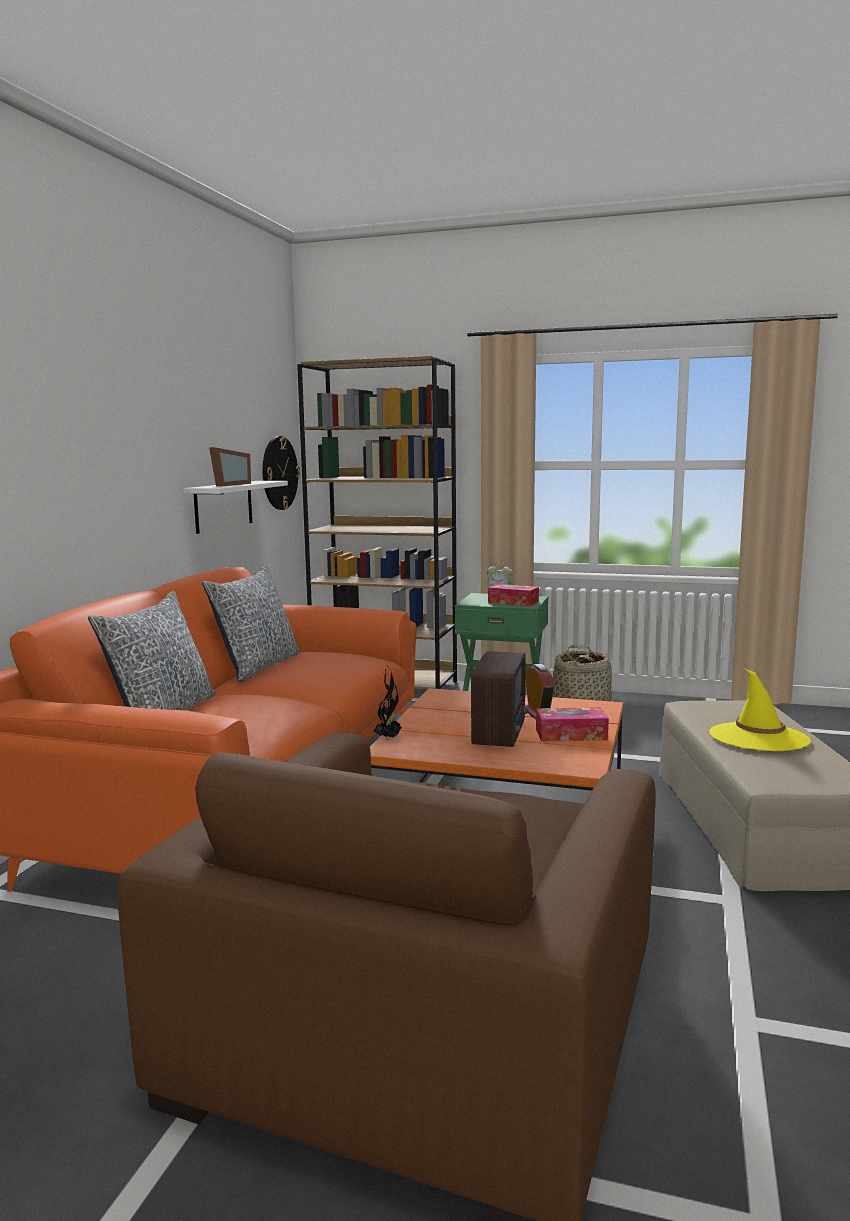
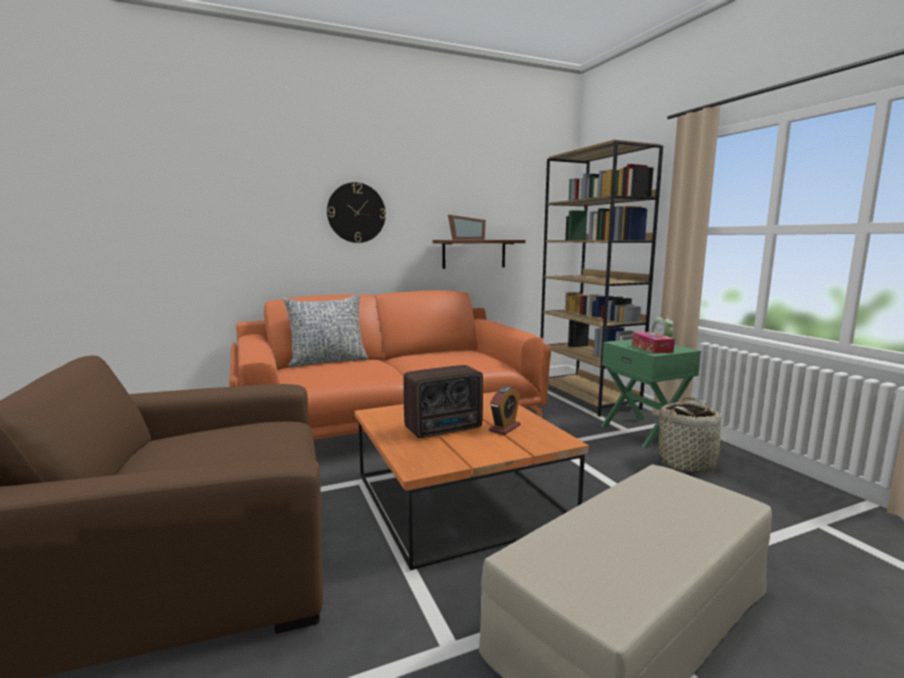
camera: 50 degrees right, 0 degrees up
white shelf [184,481,288,534] -> brown shelf [433,240,525,269]
pillow [202,565,300,682] -> none
wall clock [263,436,300,510] -> wall clock moved to [327,182,386,243]
potted plant [373,664,402,739] -> none
tissue box [536,707,609,742] -> none
yellow hat [709,668,811,751] -> none

